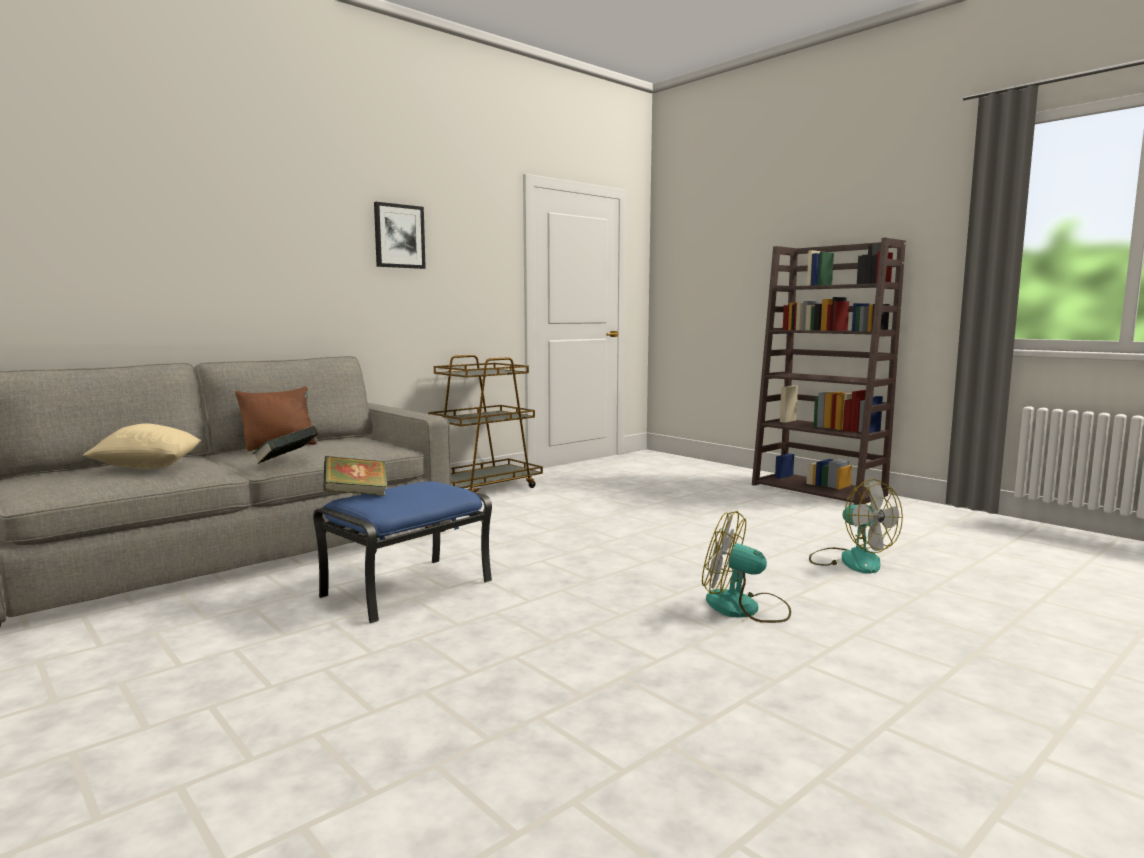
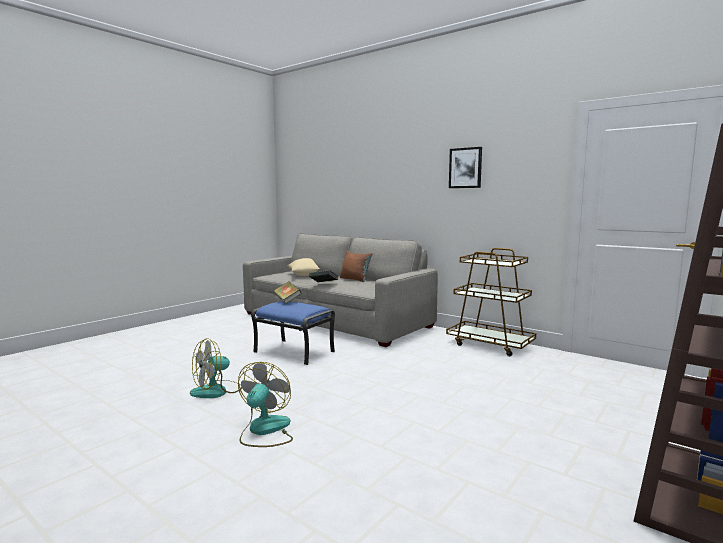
camera: 80 degrees right, 0 degrees up
fan [809,479,903,574] -> fan moved to [190,338,242,398]

